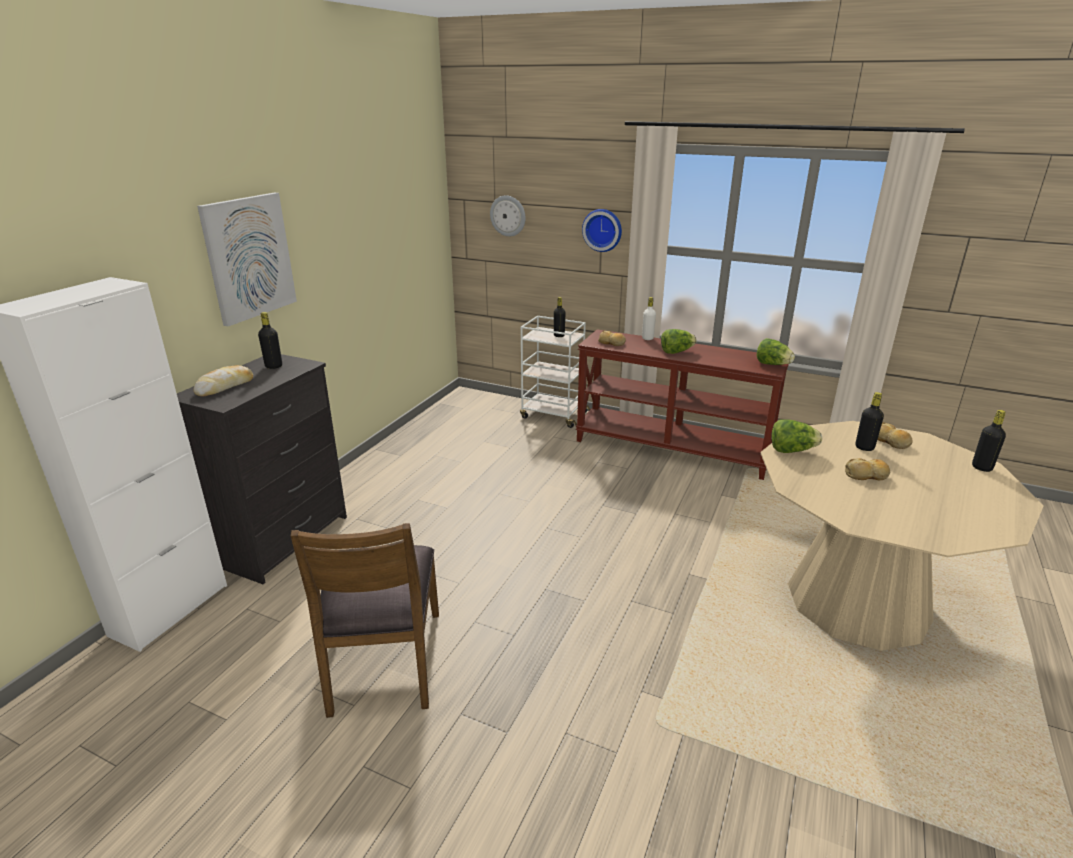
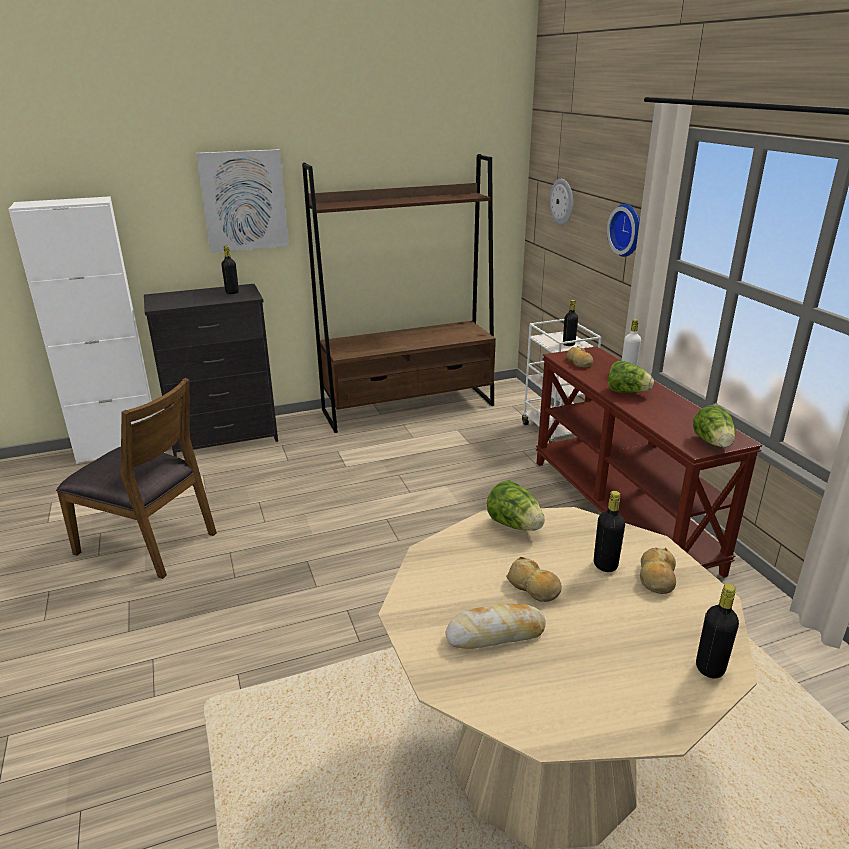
camera: 45 degrees right, 0 degrees up
bread [193,365,253,396] -> bread moved to [445,603,546,649]
brown chair [291,523,439,718] -> brown chair turned 105 degrees counterclockwise [56,378,217,579]
none -> brown bookcase [302,154,496,433]

